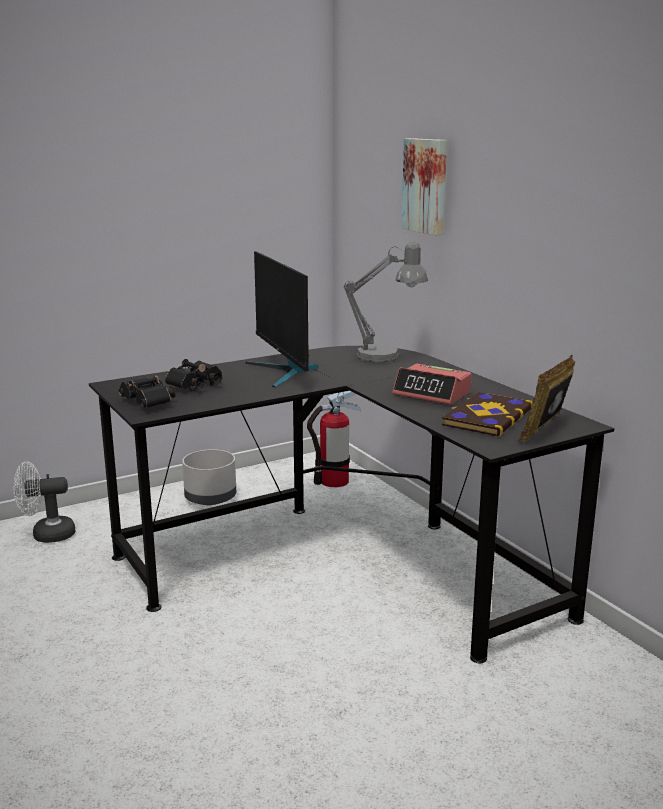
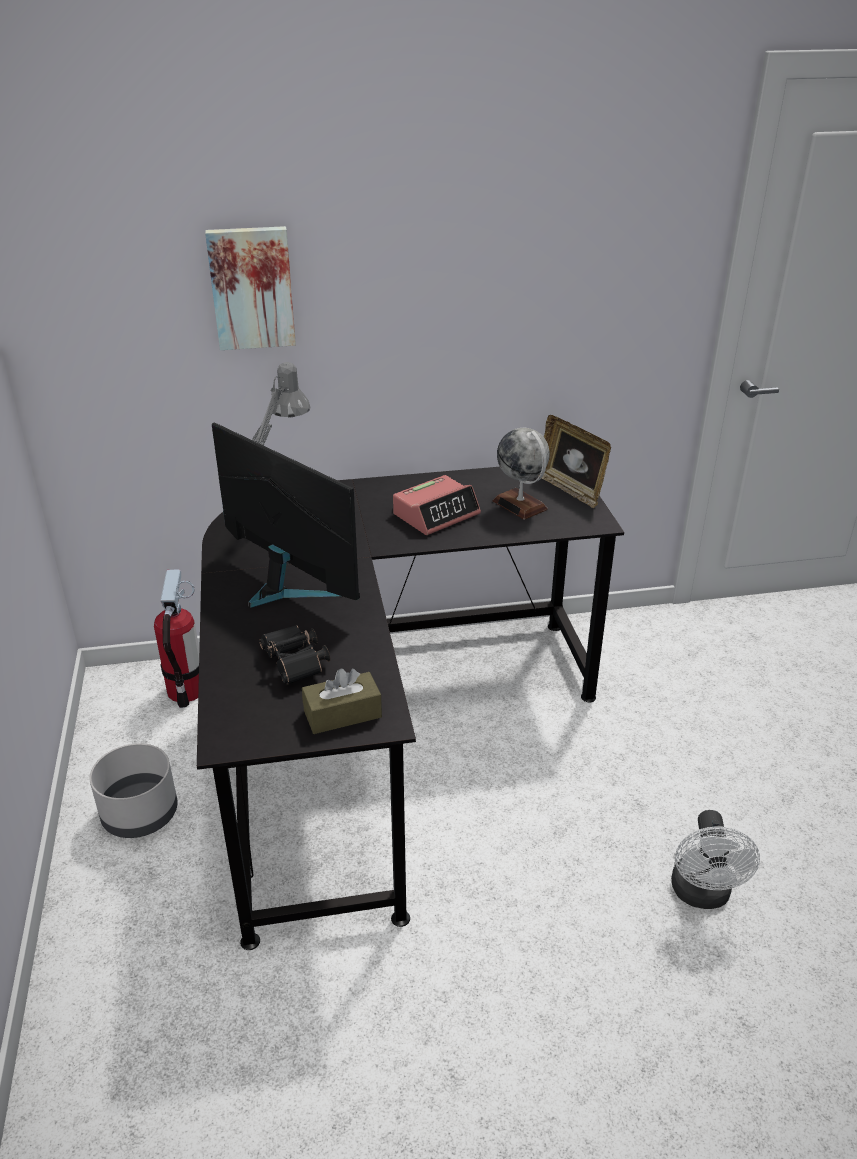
camera: 70 degrees left, 15 degrees up
white fan [13,461,75,543] -> white fan moved to [671,810,760,909]
black binoculars [118,375,176,408] -> brown tissue box [302,668,382,734]
monitor [245,251,318,387] -> monitor turned 135 degrees counterclockwise [212,422,360,608]
book [442,392,532,437] -> globe [493,428,550,520]

